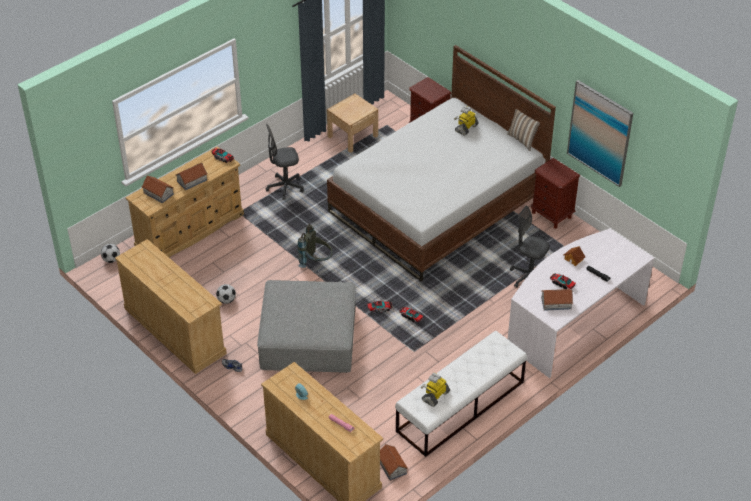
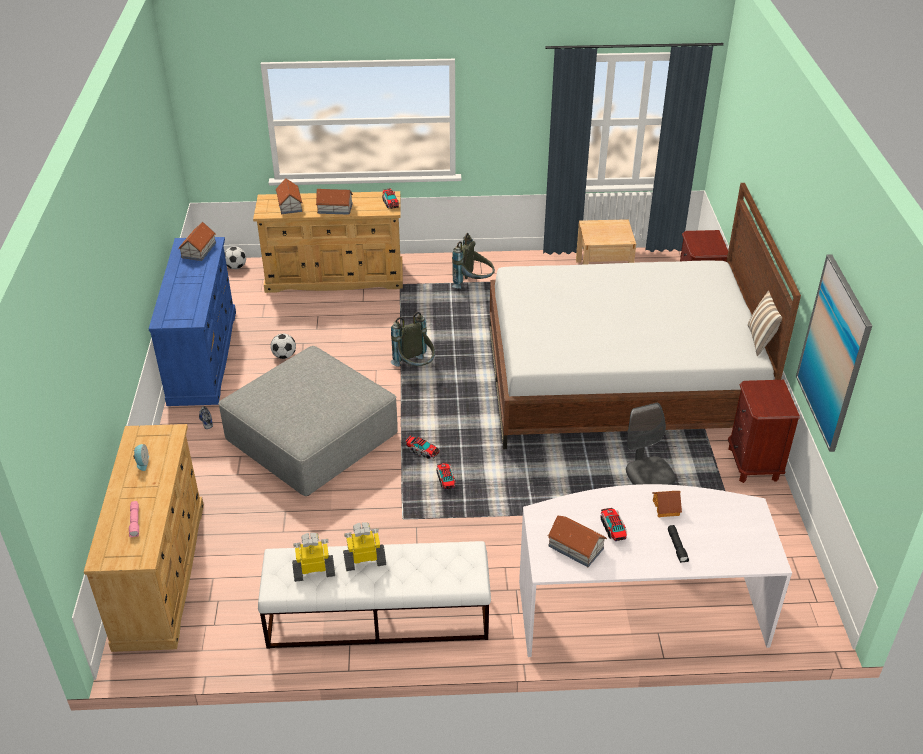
camera: 40 degrees right, 5 degrees down
beige dresser [115,239,227,374] -> blue dresser [149,237,236,406]
grey office chair [265,124,304,200] -> grey backpack [452,233,495,289]
toy house [380,444,408,481] -> toy house moved to [178,222,216,261]
toy robot [454,106,479,135] -> toy robot moved to [343,522,386,571]

